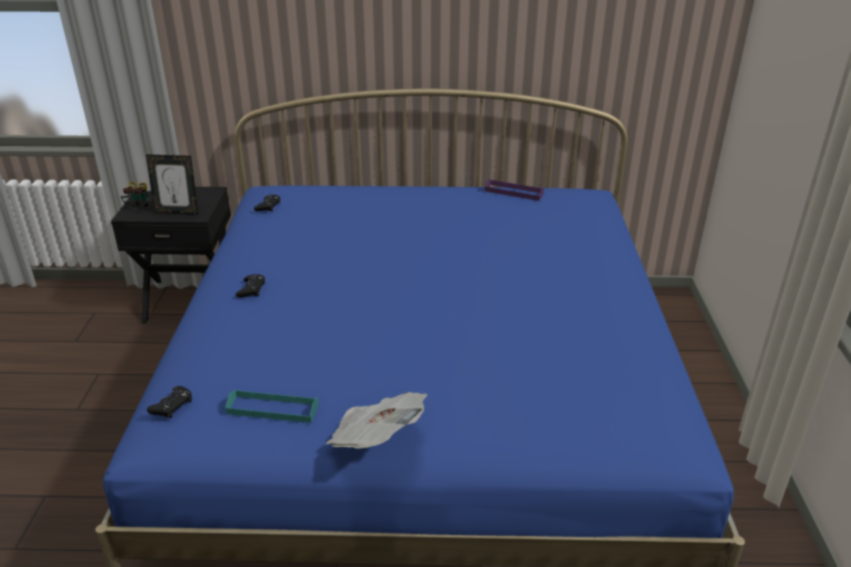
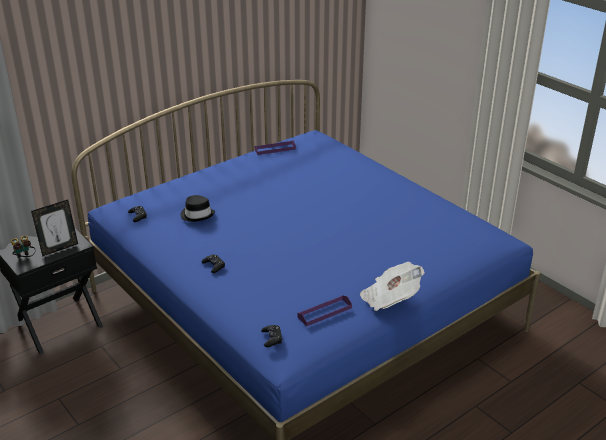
camera: 40 degrees left, 0 degrees up
turquoise tray [225,390,319,423] -> purple tray [297,295,352,327]
none -> black hat [180,195,215,222]

